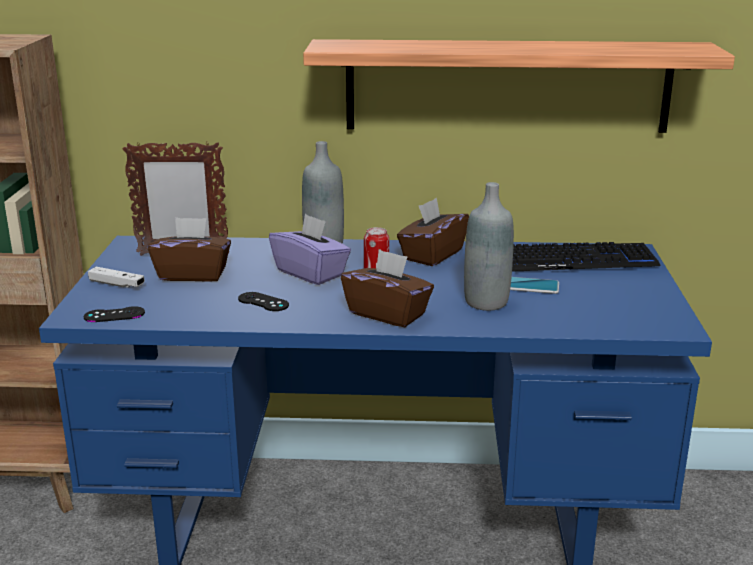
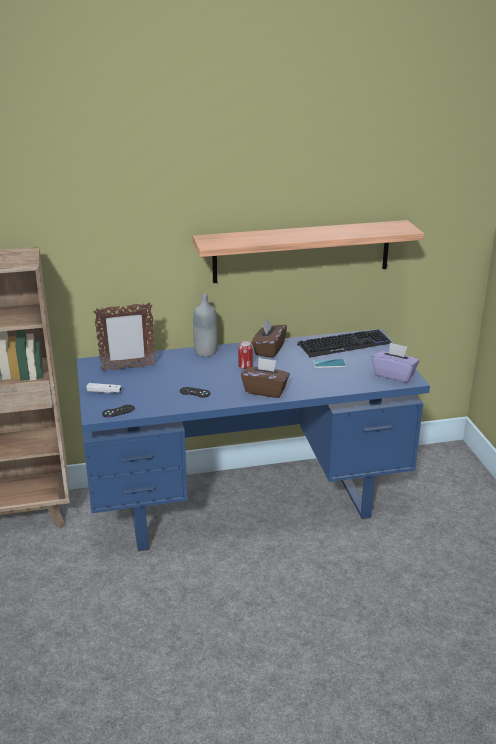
camera: 15 degrees left, 5 degrees up
brown tissue box [148,217,231,282] -> none
purple tissue box [269,214,351,285] -> purple tissue box moved to [372,342,419,383]
grey bottle [464,182,514,311] -> none

